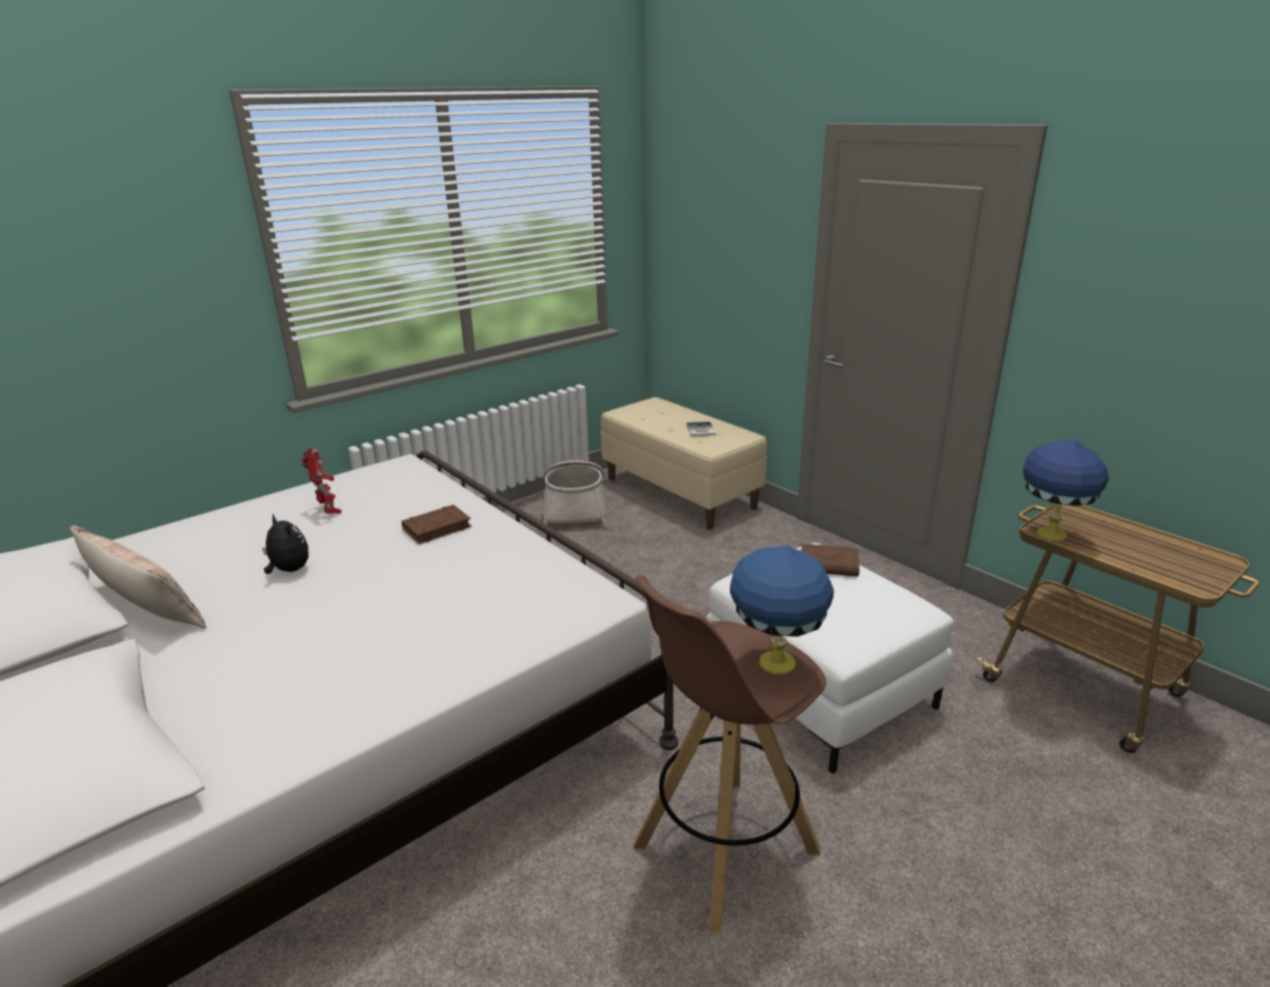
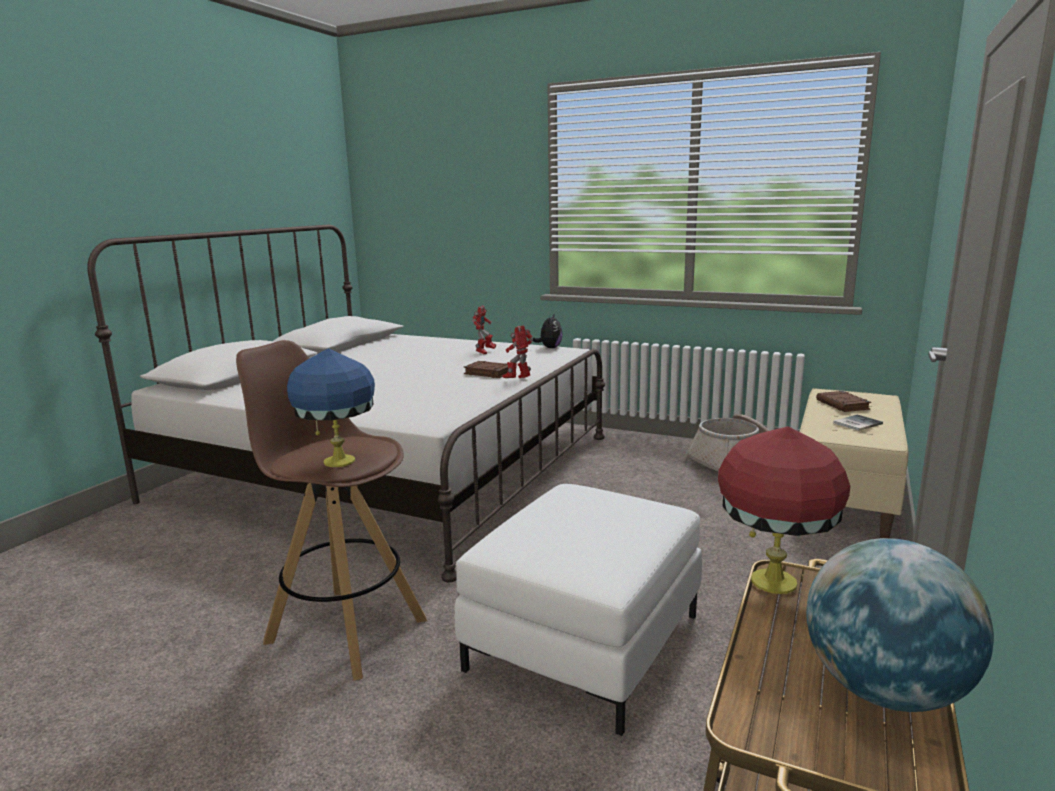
camera: 65 degrees right, 10 degrees down
pillow [70,525,206,629] -> none
plush toy [262,514,308,574] -> plush toy moved to [533,313,563,348]
brown book [801,544,860,577] -> brown book moved to [816,391,871,412]
blue table lamp [1023,439,1109,541] -> red table lamp [718,426,850,594]
none -> toy robot [503,325,533,378]
none -> globe [806,538,994,712]

